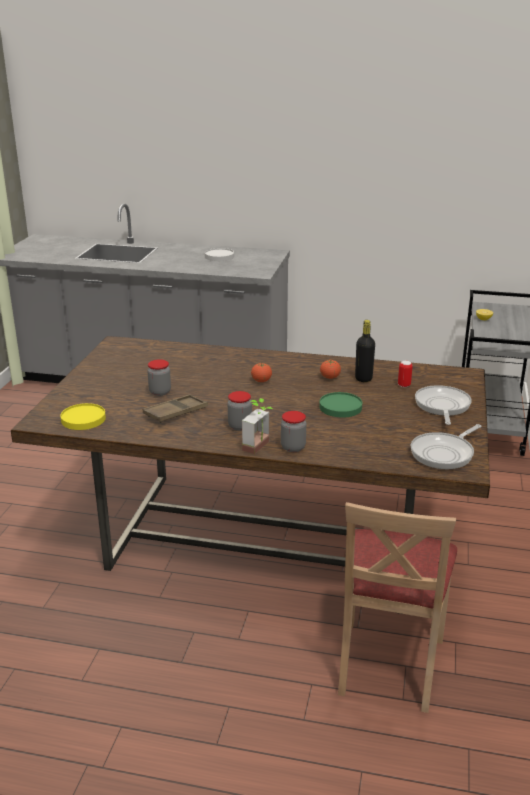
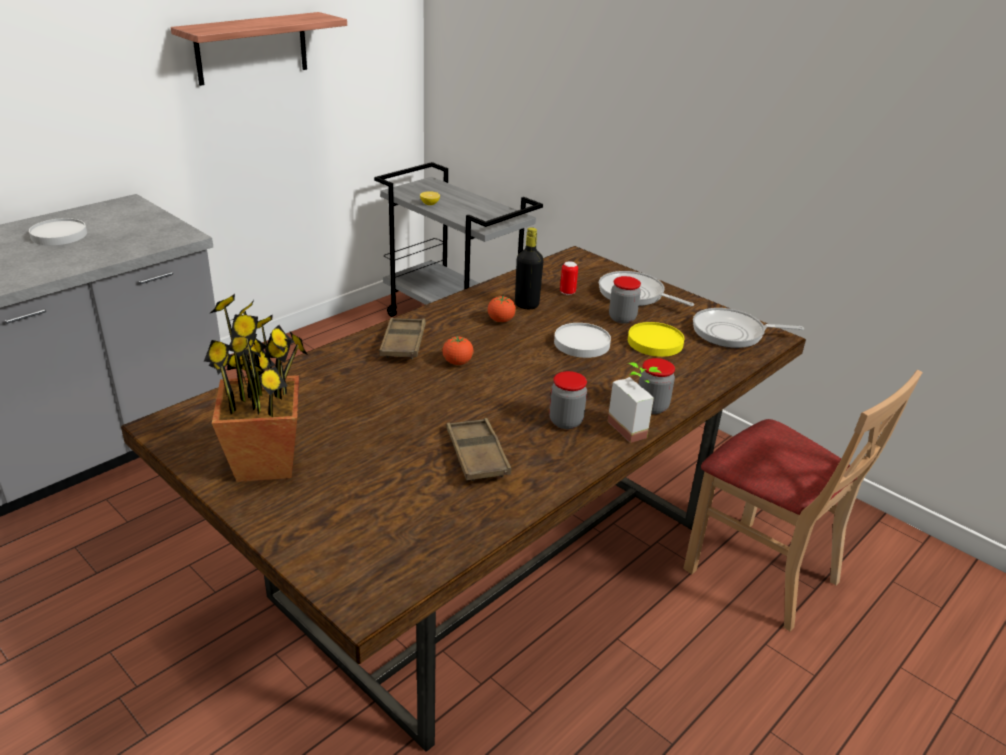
camera: 60 degrees left, 5 degrees up
yellow plate [60,403,106,430] -> yellow plate moved to [628,322,684,357]
jar [147,359,171,396] -> jar moved to [609,276,641,324]
green plate [319,392,362,418] -> white plate [554,323,611,358]
frying pan [411,424,482,469] -> frying pan turned 105 degrees clockwise [693,308,804,348]
none -> shelf [171,12,347,86]
none -> potted plant [204,294,308,482]
none -> brown tray [379,318,426,359]

